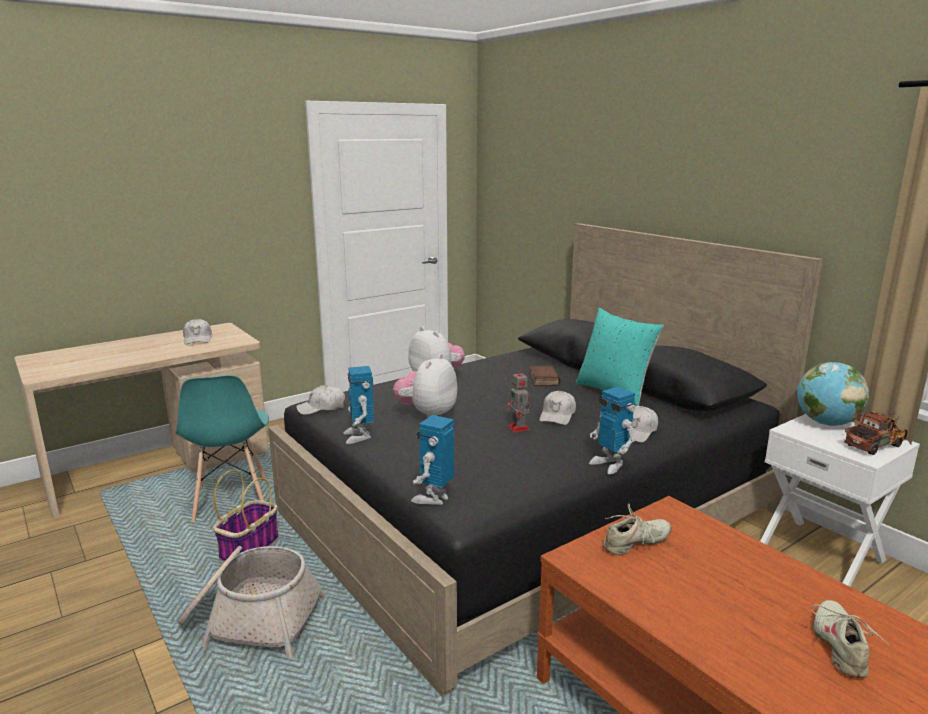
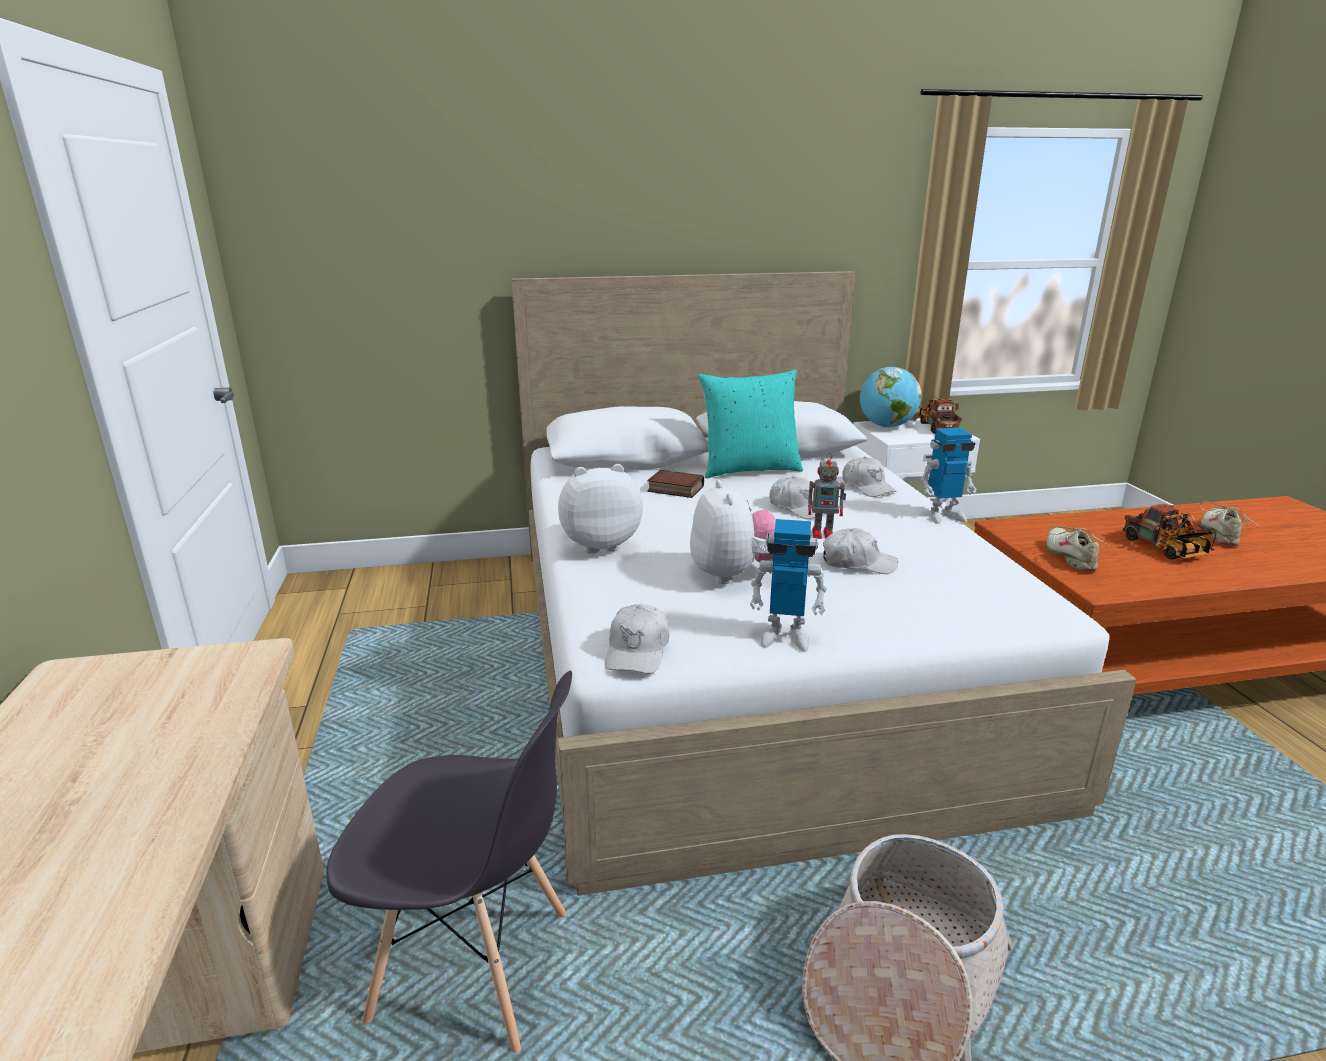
camera: 65 degrees left, 5 degrees up
turquoise chair [176,375,269,522] -> grey chair [326,671,572,1053]
white cap [183,319,212,345] -> white cap moved to [823,528,898,574]
basket [213,470,279,562] -> none
black bed [268,223,823,697] -> white bed [511,271,1137,896]
plush toy [393,354,457,418] -> plush toy turned 150 degrees counterclockwise [690,480,776,584]
toy robot [411,415,454,505] -> none
beige shoe [811,600,889,678] -> beige shoe turned 75 degrees clockwise [1200,501,1259,546]
none -> toy truck [1122,504,1216,559]

